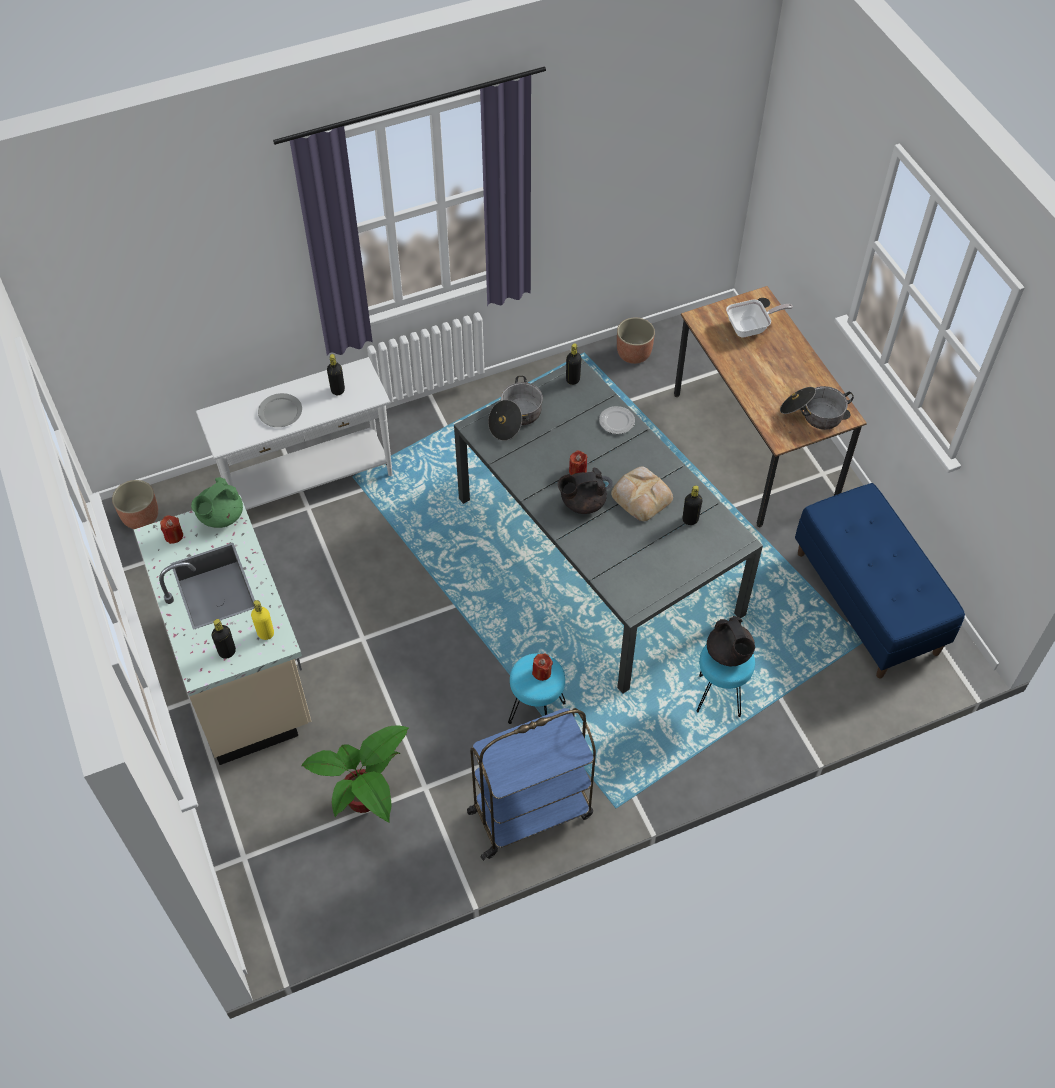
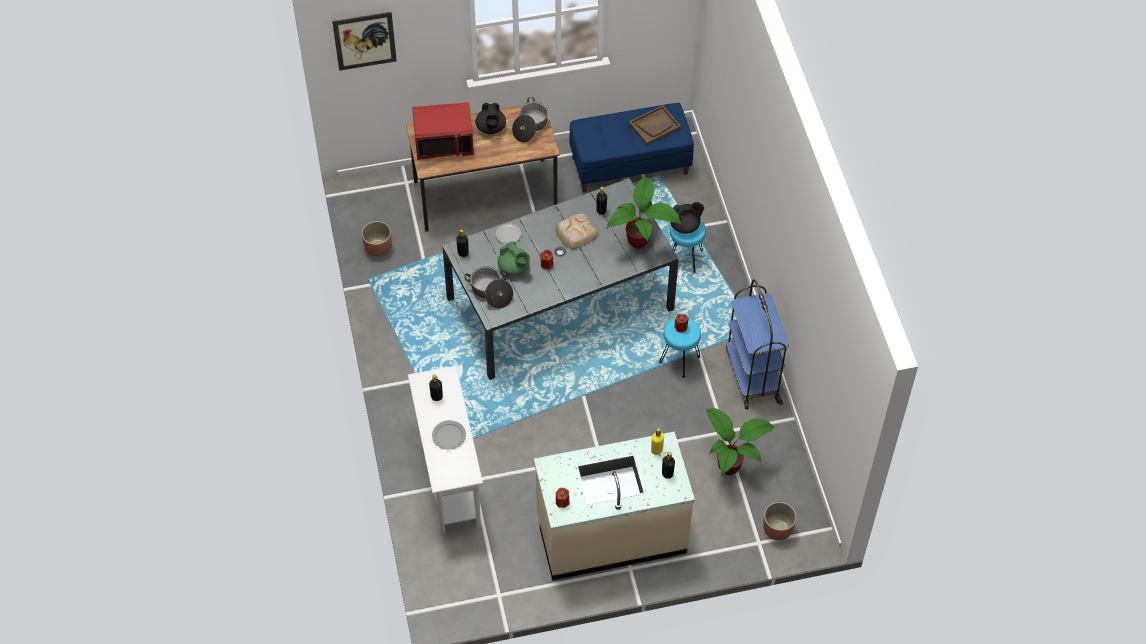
camera: 80 degrees left, 0 degrees up
planter [112,480,158,529] -> planter moved to [763,502,797,541]
green teapot [191,477,243,528] -> green teapot moved to [498,241,530,275]
black teapot [558,468,607,514] -> black teapot moved to [475,103,506,134]
frying pan [726,299,793,338] -> red microwave [412,102,474,160]
none -> picture [332,12,397,71]
none -> potted plant [607,178,681,249]
none -> brown tray [629,105,681,145]

